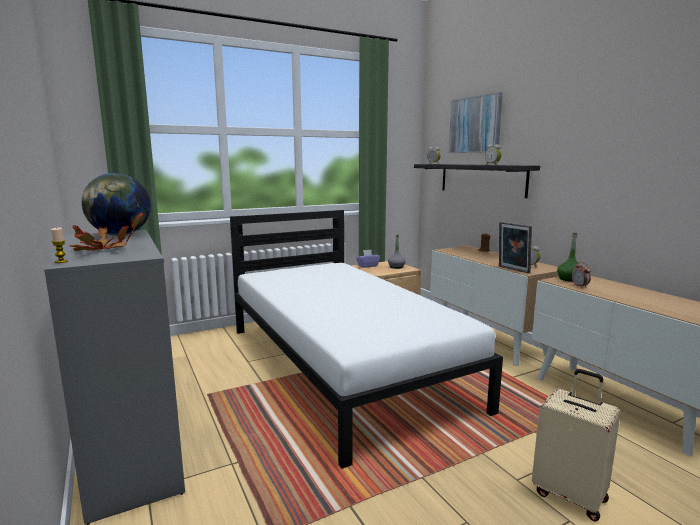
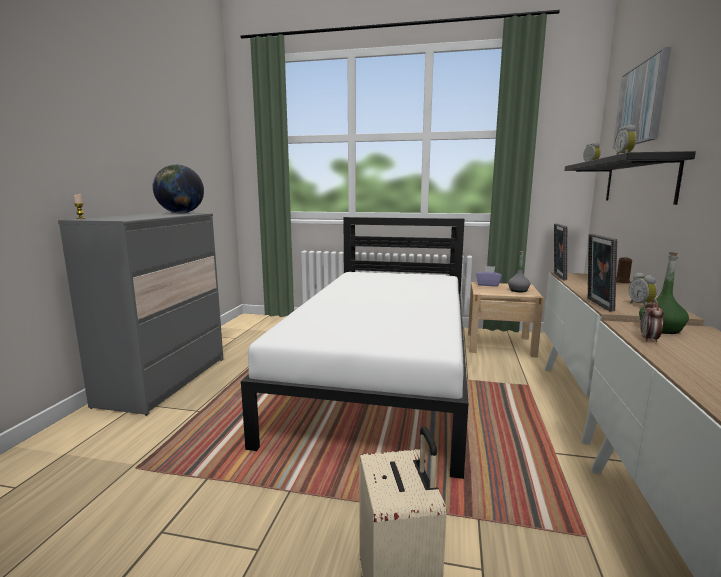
camera: 40 degrees right, 0 degrees up
potted plant [69,213,145,251] -> none
none -> picture frame [554,223,567,280]

